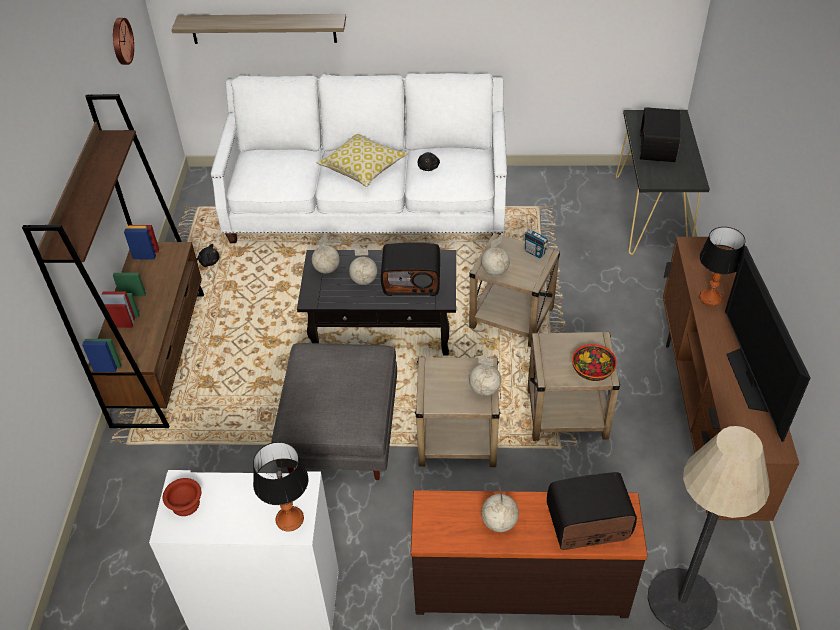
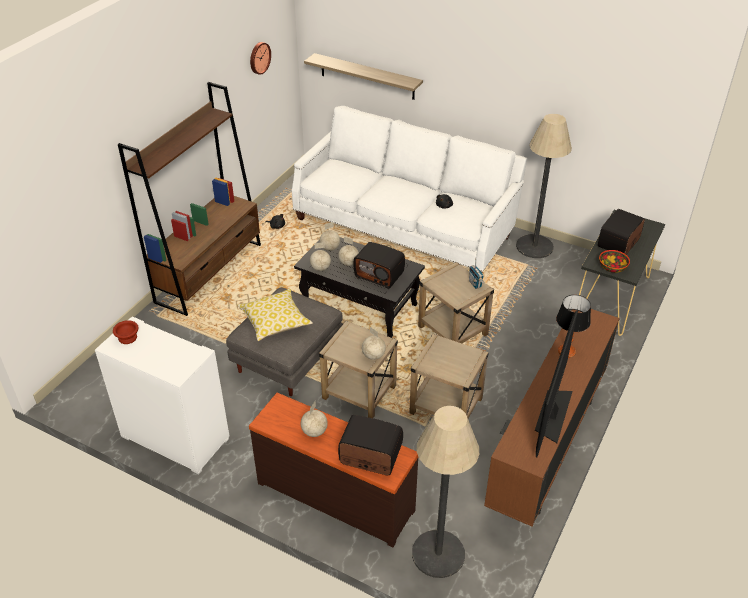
camera: 25 degrees right, 5 degrees down
table lamp [253,442,308,532] -> none
pillow [316,134,408,187] -> pillow moved to [237,289,313,341]
globe [481,236,510,276] -> globe moved to [310,242,331,271]
bowl [572,344,617,381] -> bowl moved to [599,250,630,273]
none -> floor lamp [516,114,572,258]

